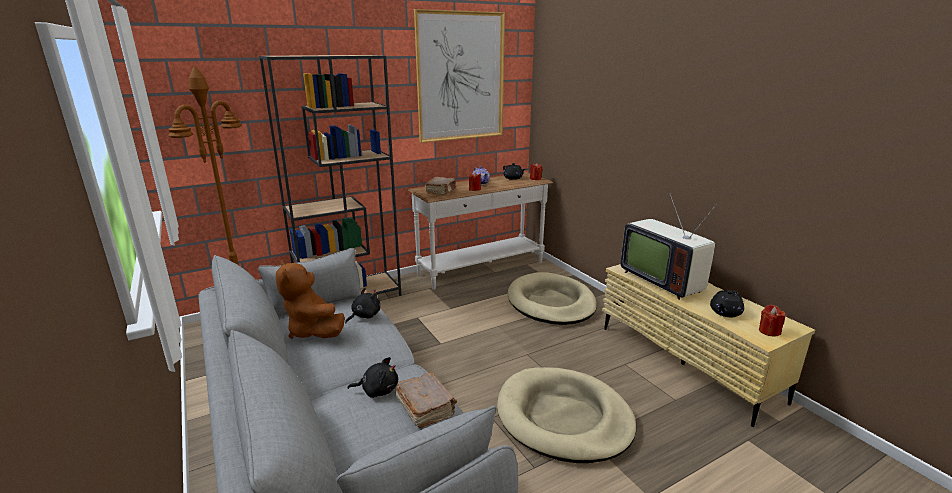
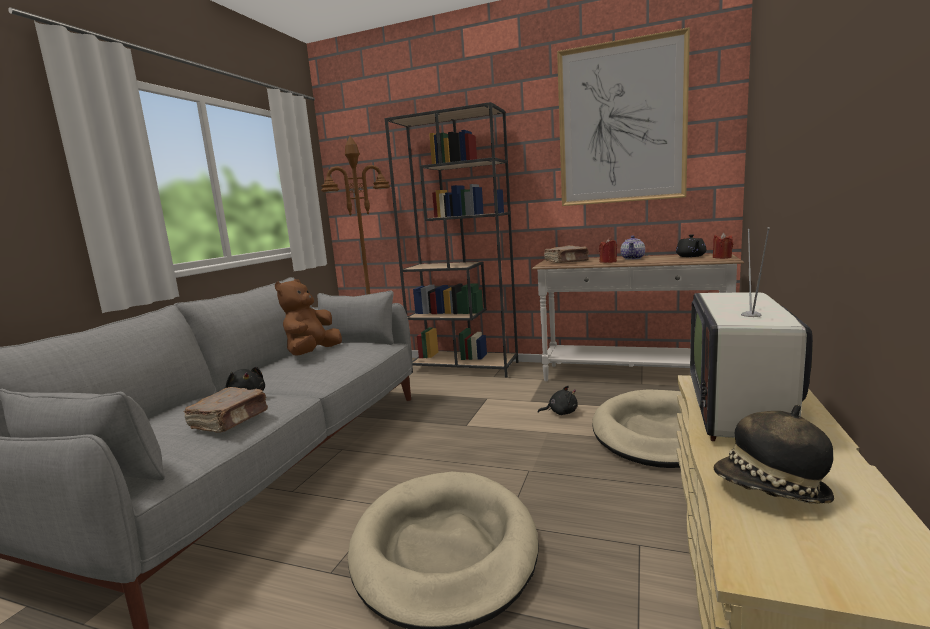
camera: 50 degrees right, 10 degrees down
black plush toy [345,288,380,323] -> black plush toy moved to [538,386,578,415]
black teapot [710,290,744,317] -> hat [714,405,834,504]
red candle [759,305,785,336] -> none

